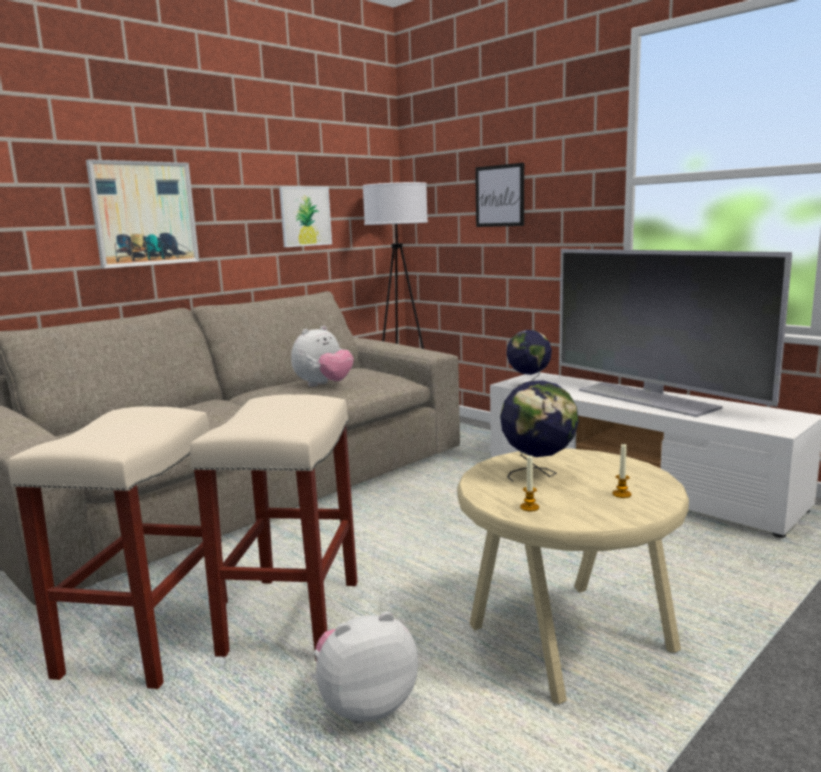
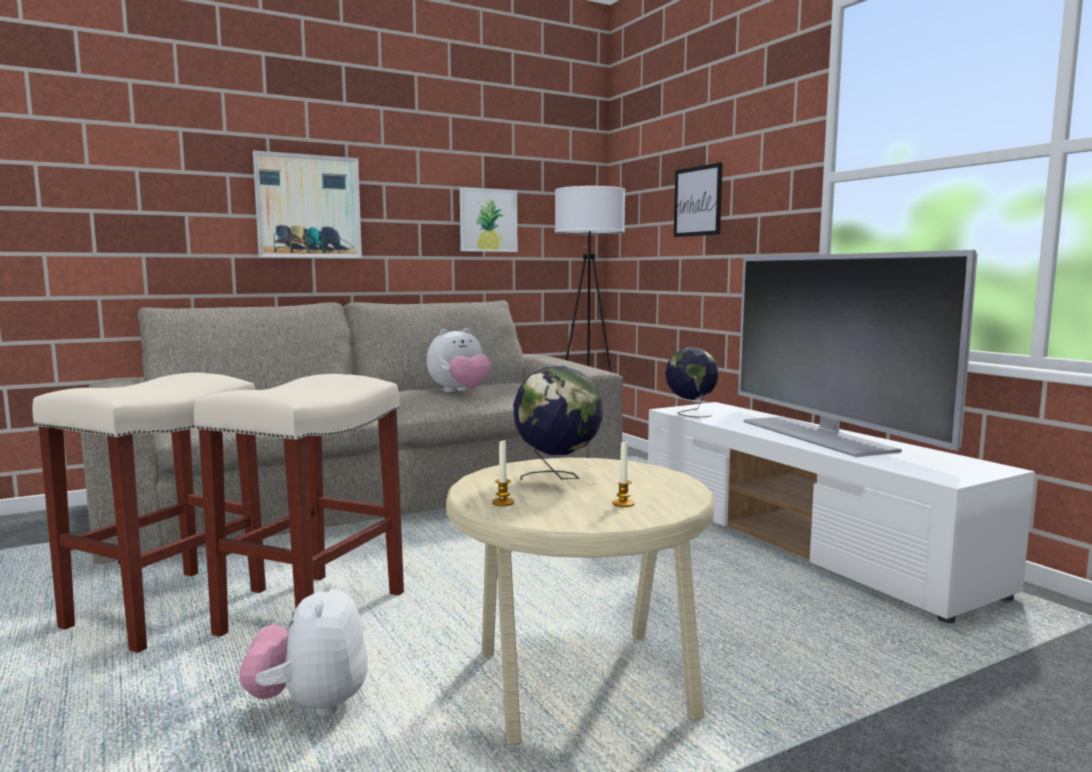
camera: 15 degrees right, 5 degrees down
plush toy [314,611,418,724] -> plush toy turned 90 degrees counterclockwise [239,580,368,716]

